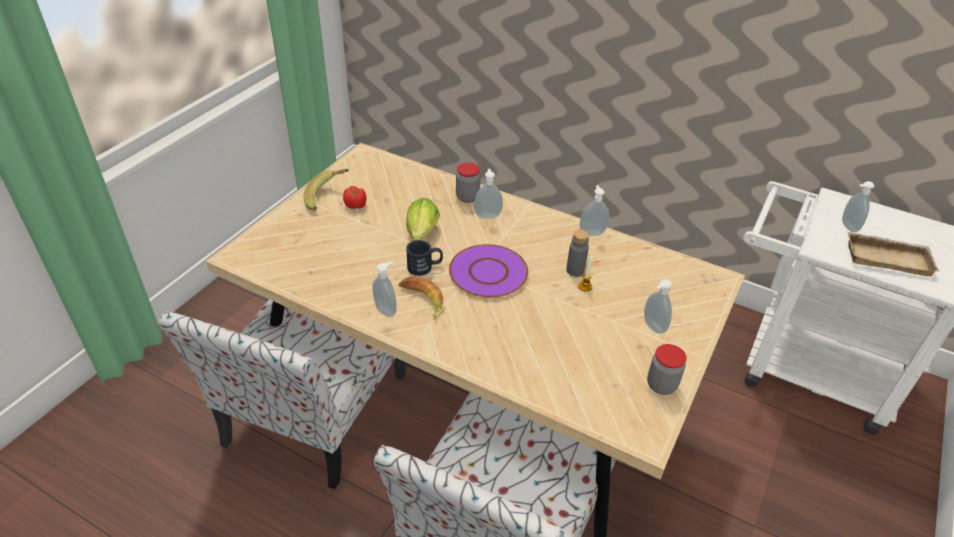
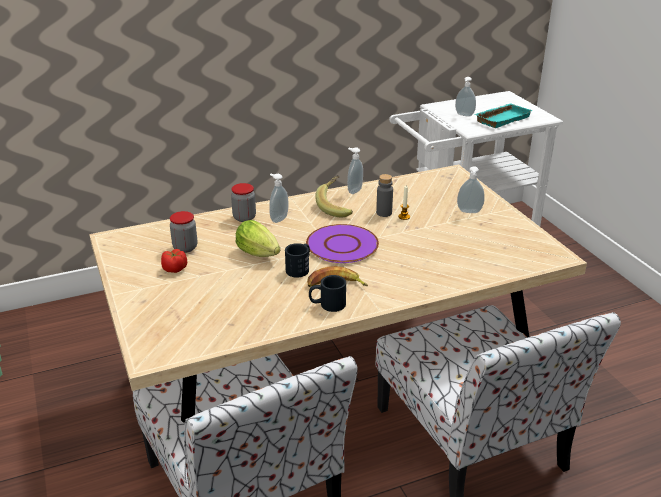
camera: 50 degrees left, 10 degrees down
banana [303,169,349,210] -> banana moved to [315,175,353,217]
soap dispenser [372,261,397,317] -> black mug [309,275,346,312]
jar [647,344,687,395] -> jar moved to [170,211,197,253]
beige tray [847,232,939,277] -> turquoise tray [475,103,533,128]

